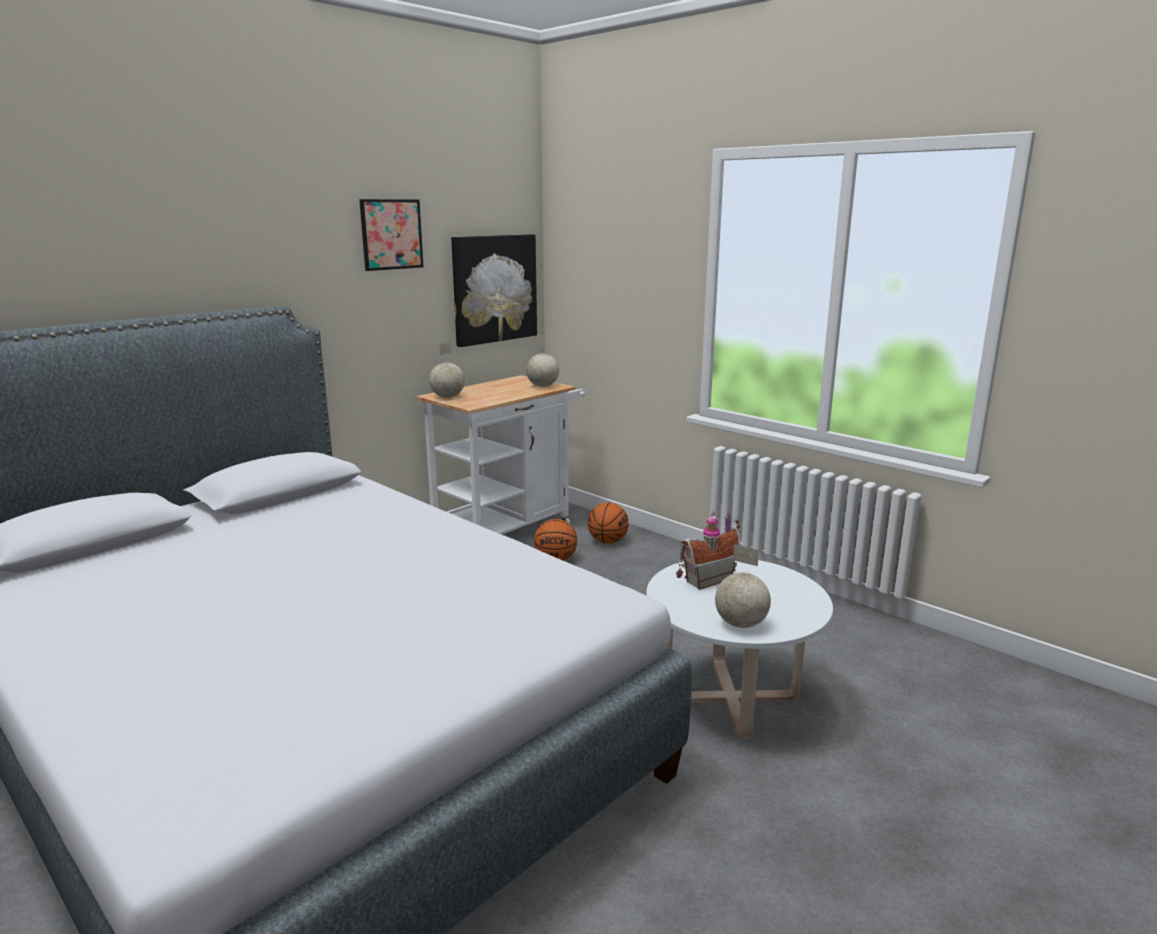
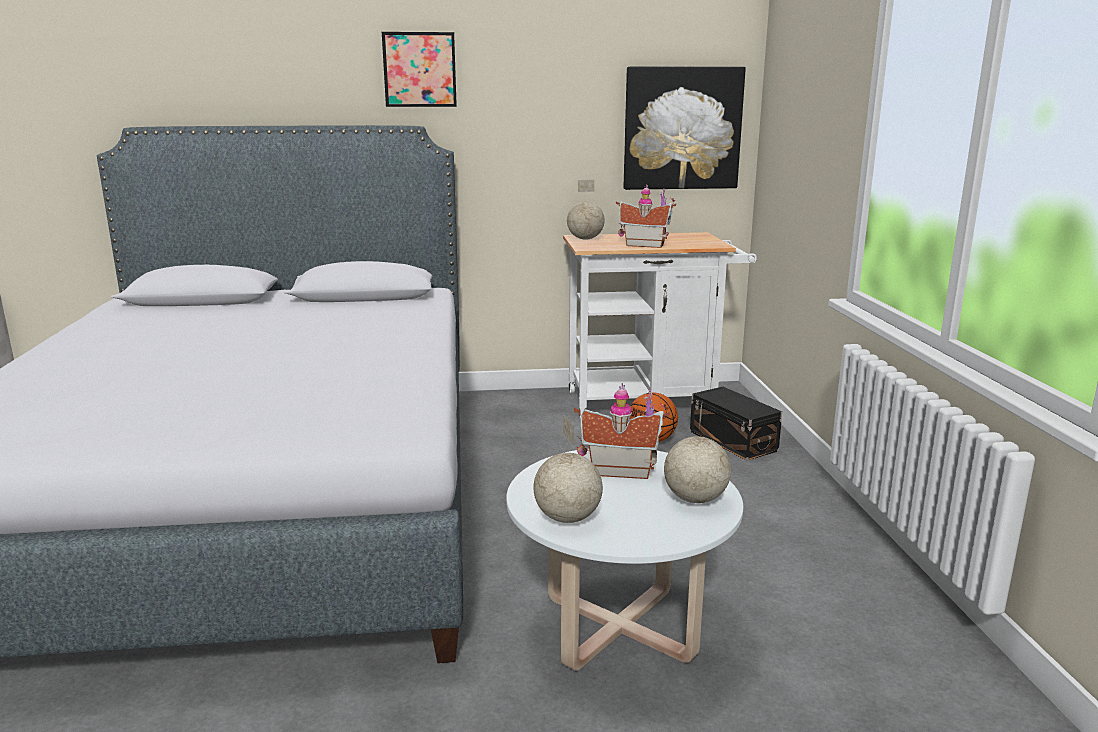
camera: 40 degrees right, 0 degrees up
picture [359,199,423,271] -> picture moved to [382,32,457,107]
globe [526,334,559,387] -> globe moved to [664,404,731,503]
basketball [588,503,629,544] -> black storage box [690,387,782,461]
none -> toy house [616,184,676,248]

